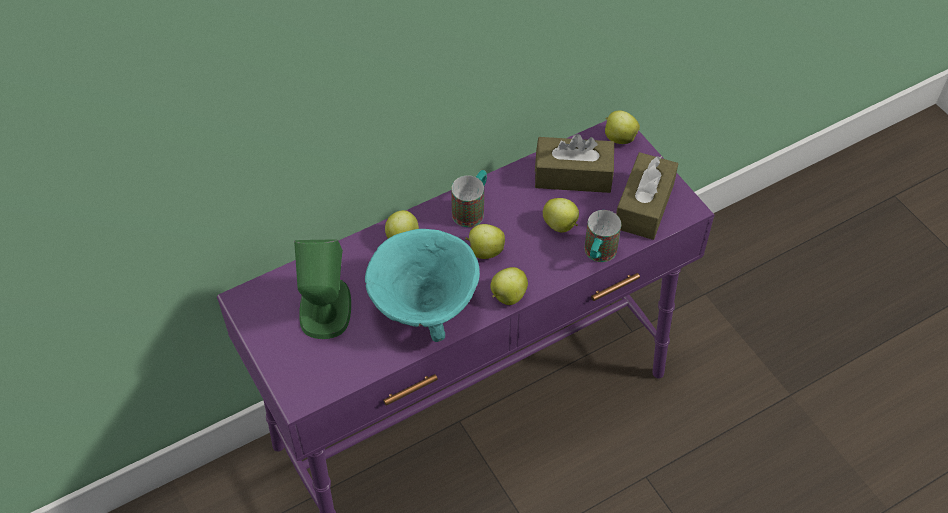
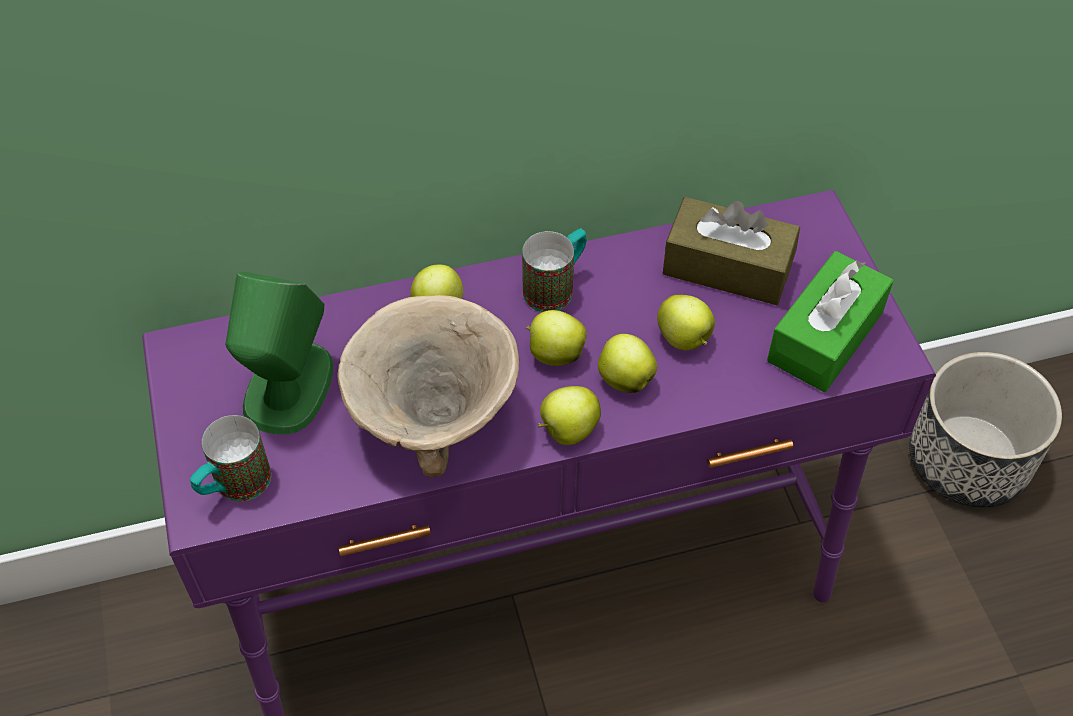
camera: 15 degrees right, 0 degrees up
turquoise bowl [365,229,480,342] -> beige bowl [337,295,519,477]
mug [584,210,621,262] -> mug moved to [190,415,271,501]
apple [605,110,640,144] -> apple moved to [598,334,657,393]
brown tissue box [616,152,678,240] -> green tissue box [767,251,894,392]
none -> planter [909,352,1062,507]

